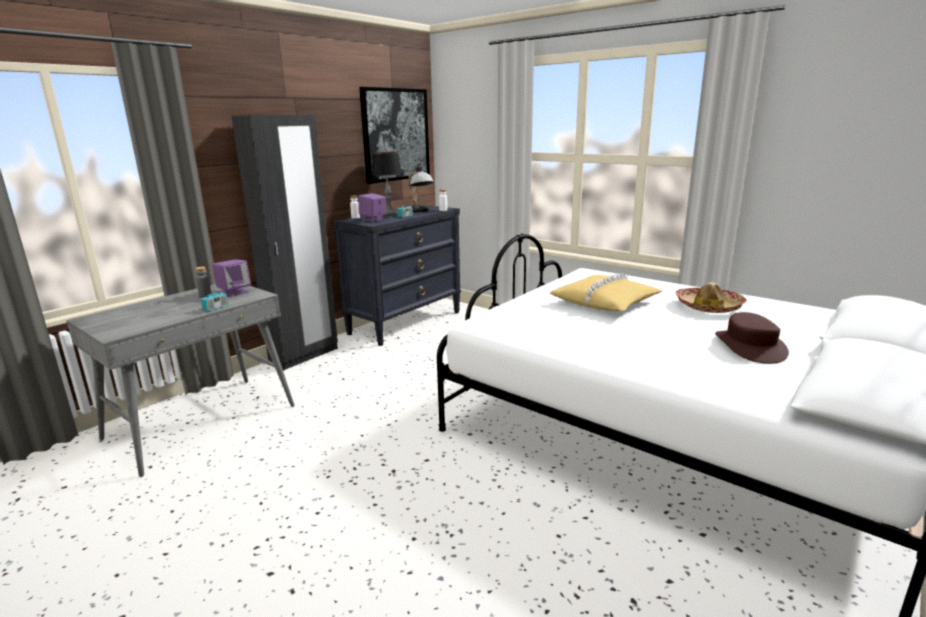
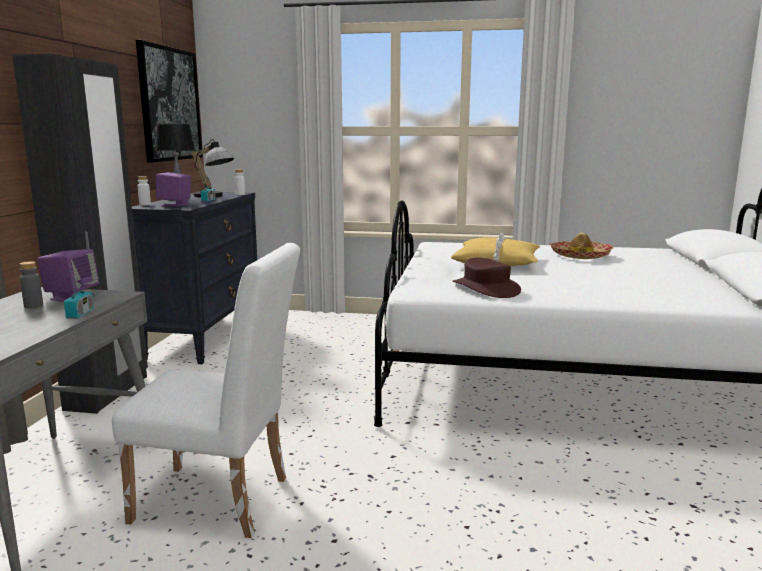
camera: 30 degrees left, 5 degrees down
brown hat [715,312,789,364] -> brown hat moved to [452,258,521,298]
none -> white chair [112,243,300,538]

